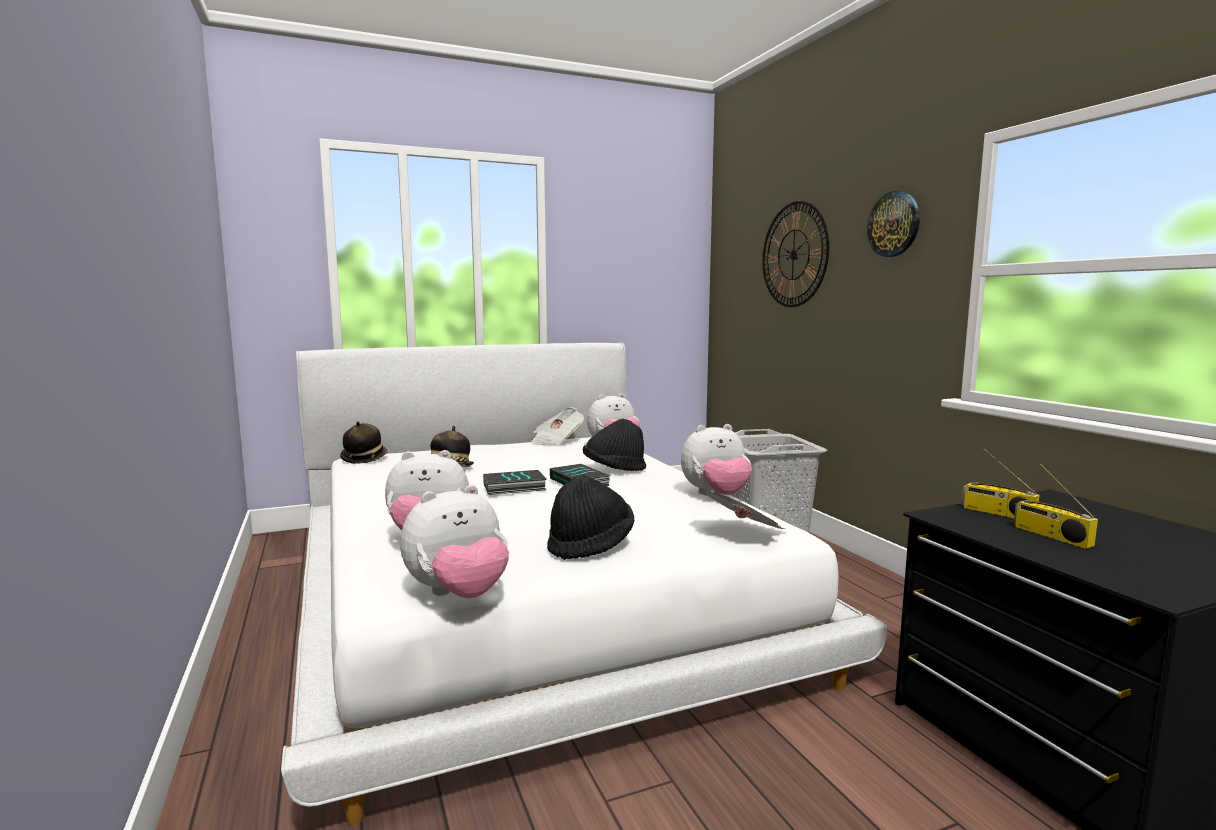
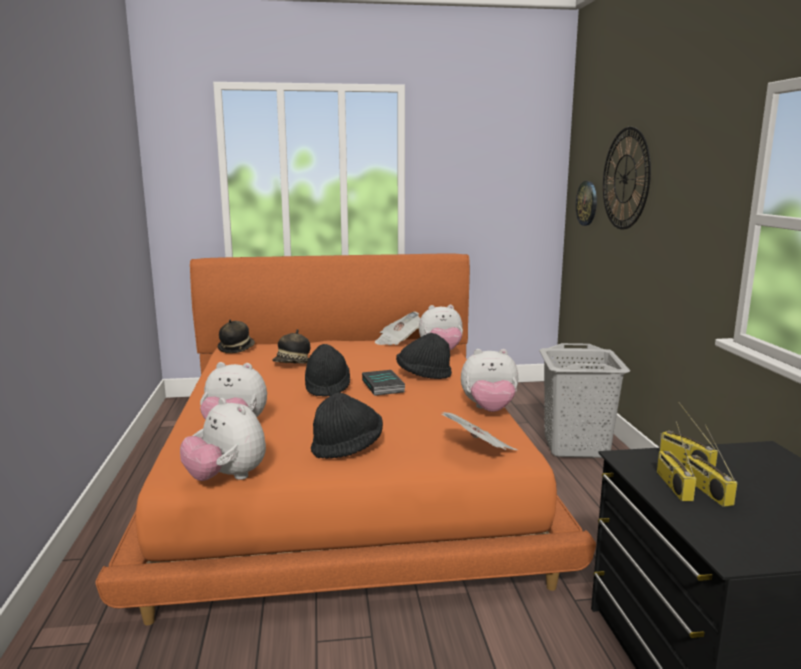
camera: 15 degrees right, 5 degrees up
white bed [281,343,888,826] -> orange bed [96,254,596,625]
plush toy [400,485,509,598] -> plush toy turned 60 degrees clockwise [180,398,266,481]
book [483,470,547,495] -> black hat [305,344,350,397]
wall clock [867,191,920,257] -> wall clock moved to [576,181,597,226]
none -> radio [657,421,696,501]

